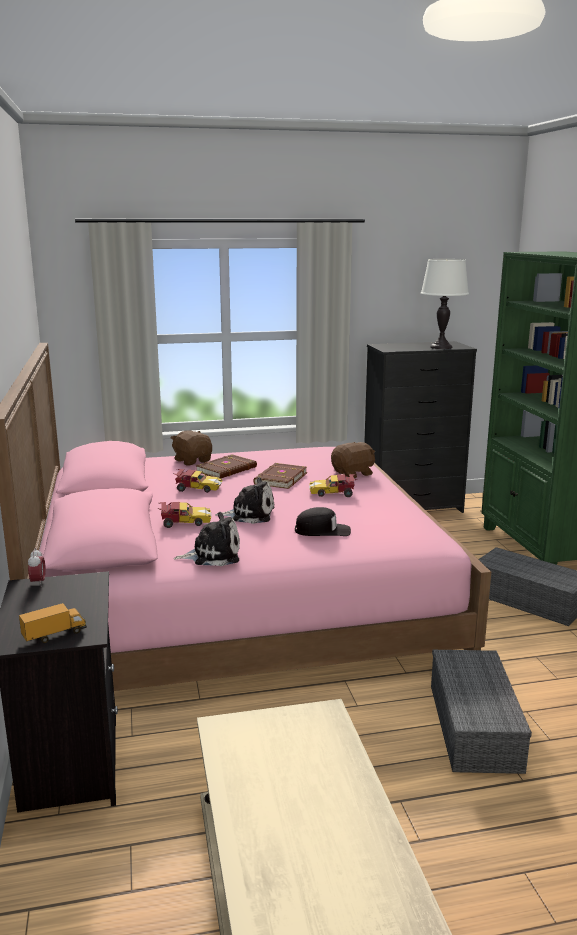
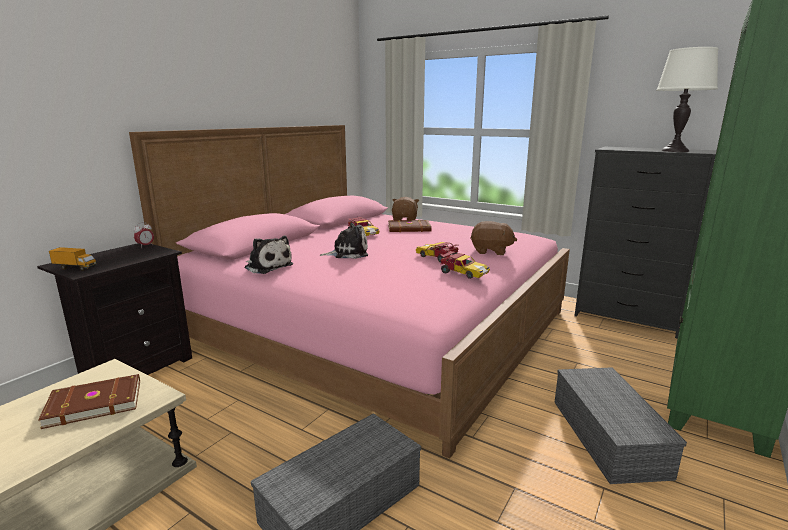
camera: 45 degrees right, 0 degrees up
toy car [157,502,212,528] -> toy car moved to [440,251,490,279]
plush toy [215,477,275,524] -> plush toy turned 60 degrees counterclockwise [319,223,368,259]
brown book [253,463,307,489] -> brown book moved to [38,374,140,429]
black cap [295,507,351,536] -> none

